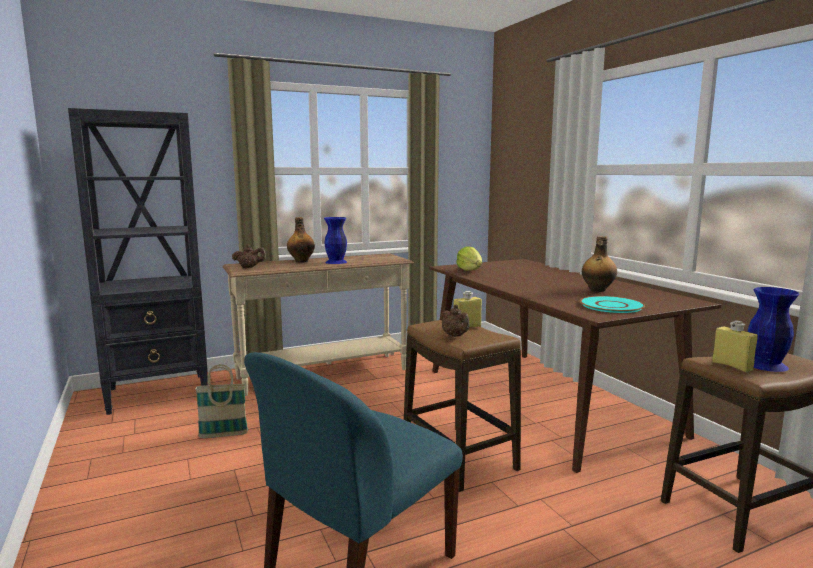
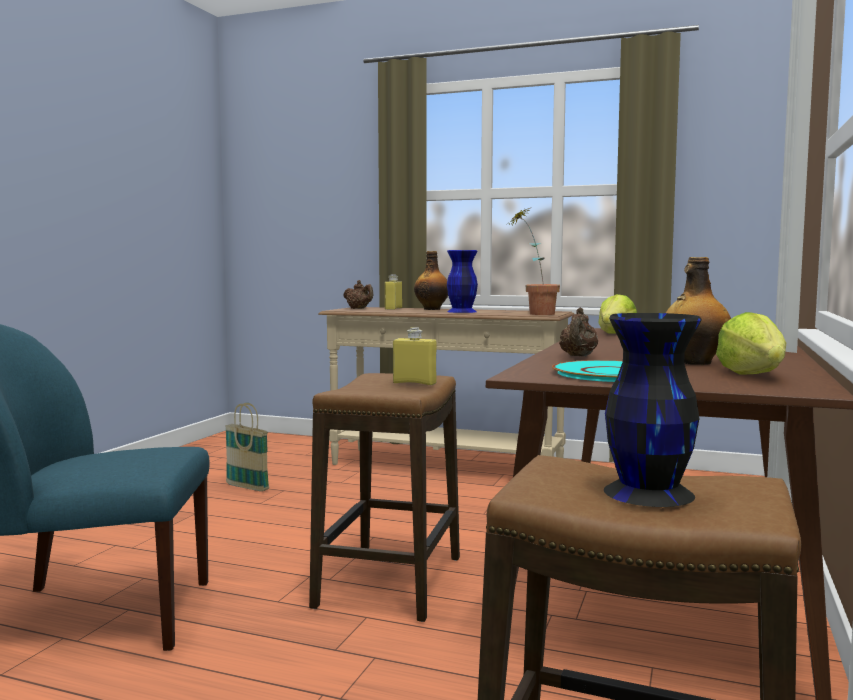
camera: 45 degrees right, 5 degrees down
black bookcase [68,108,208,415] -> none
brown teapot [440,305,470,337] -> brown teapot moved to [559,308,598,356]
yellow bottle [712,321,758,372] -> yellow bottle moved to [385,274,402,310]
blue vase [748,287,799,372] -> black vase [604,313,702,507]
none -> potted plant [510,208,560,315]
none -> lettuce [716,312,786,375]

